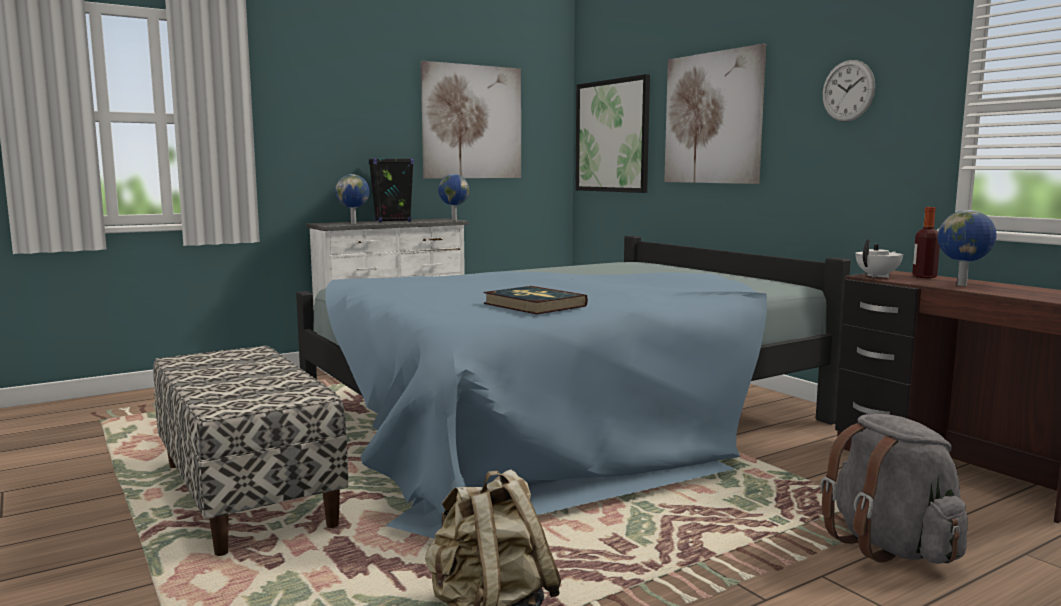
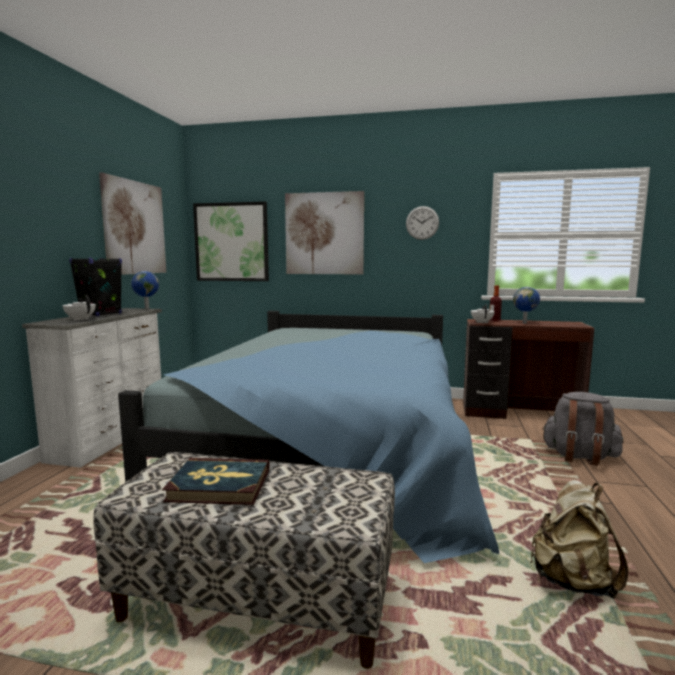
camera: 45 degrees left, 0 degrees up
globe [335,174,370,224] -> white teapot [62,295,96,321]
book [483,286,588,315] -> book moved to [162,458,269,505]

